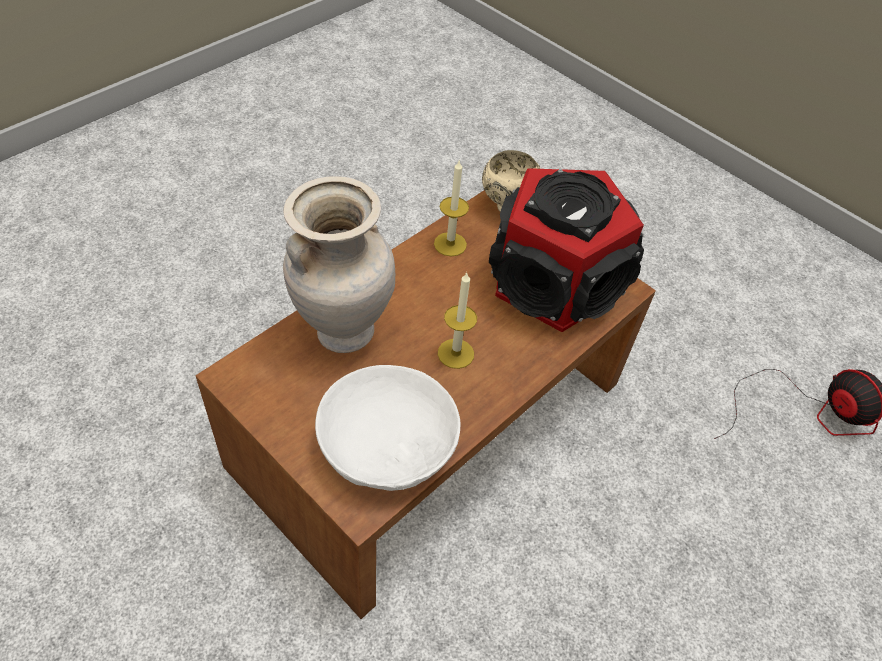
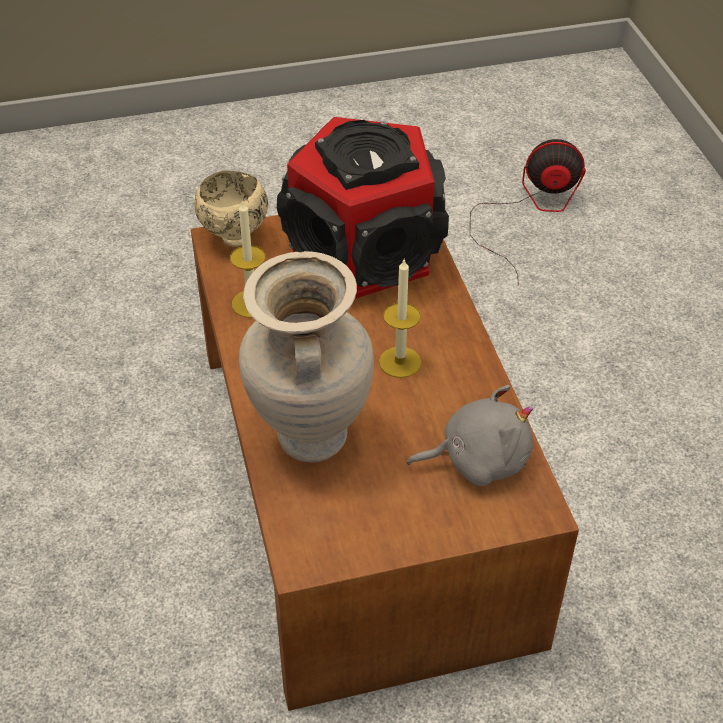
camera: 55 degrees left, 5 degrees down
white bowl [315,365,460,491] -> grey plush toy [407,385,533,486]

